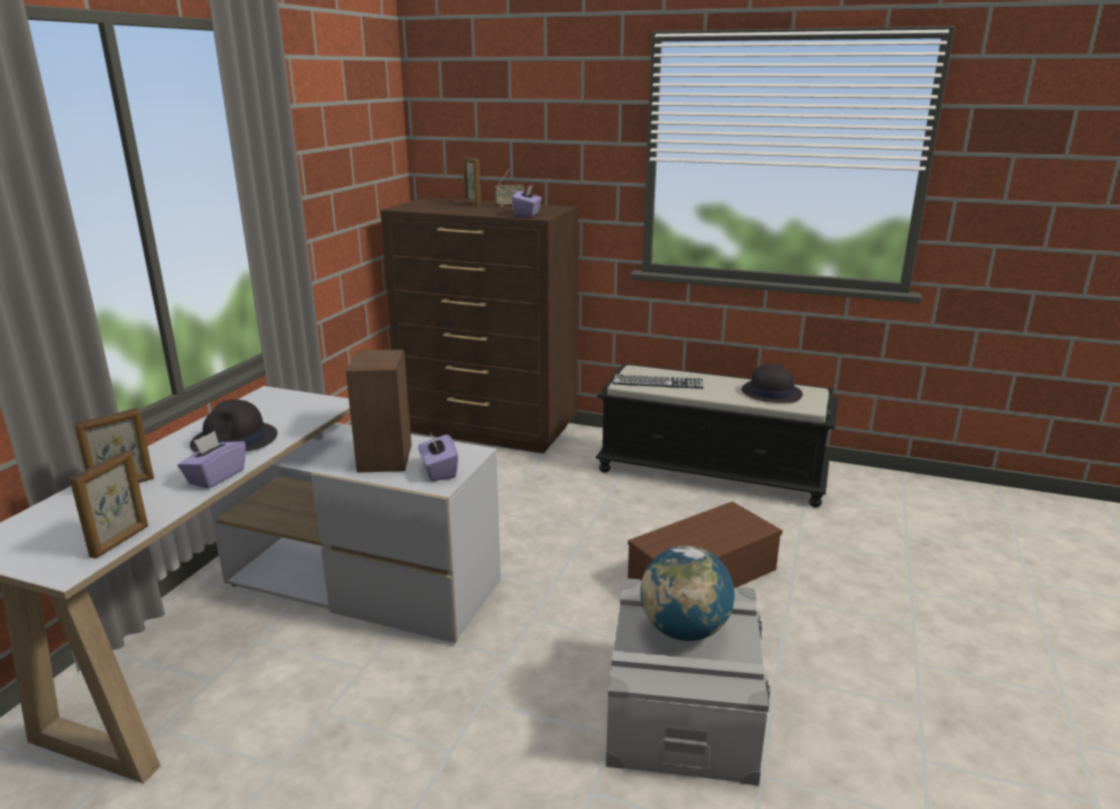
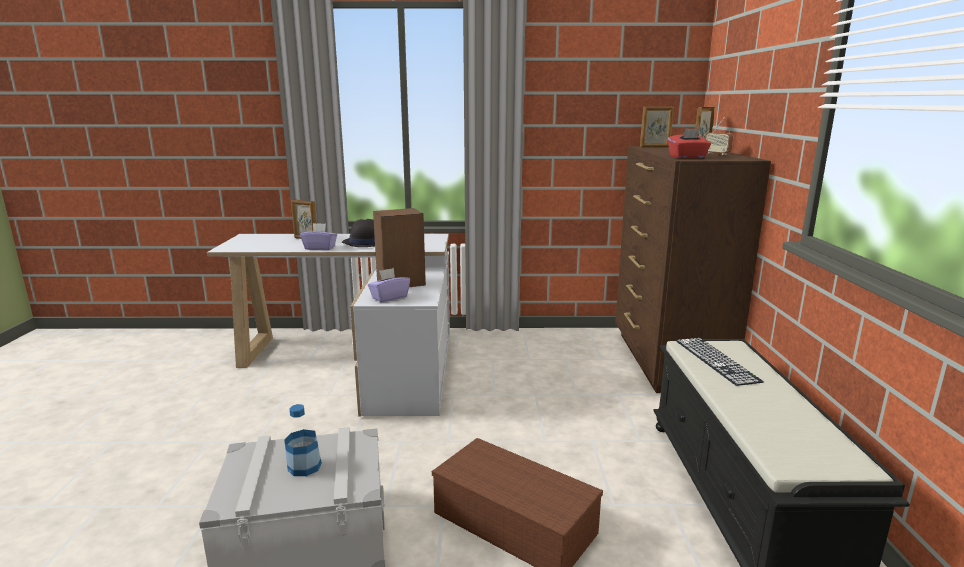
camera: 70 degrees right, 5 degrees down
picture frame [70,450,148,559] -> picture frame moved to [640,106,674,147]
purple tissue box [512,185,542,217] -> red tissue box [668,128,711,158]
globe [640,546,735,641] -> bottle [284,404,322,476]
black hat [742,364,803,403] -> none

